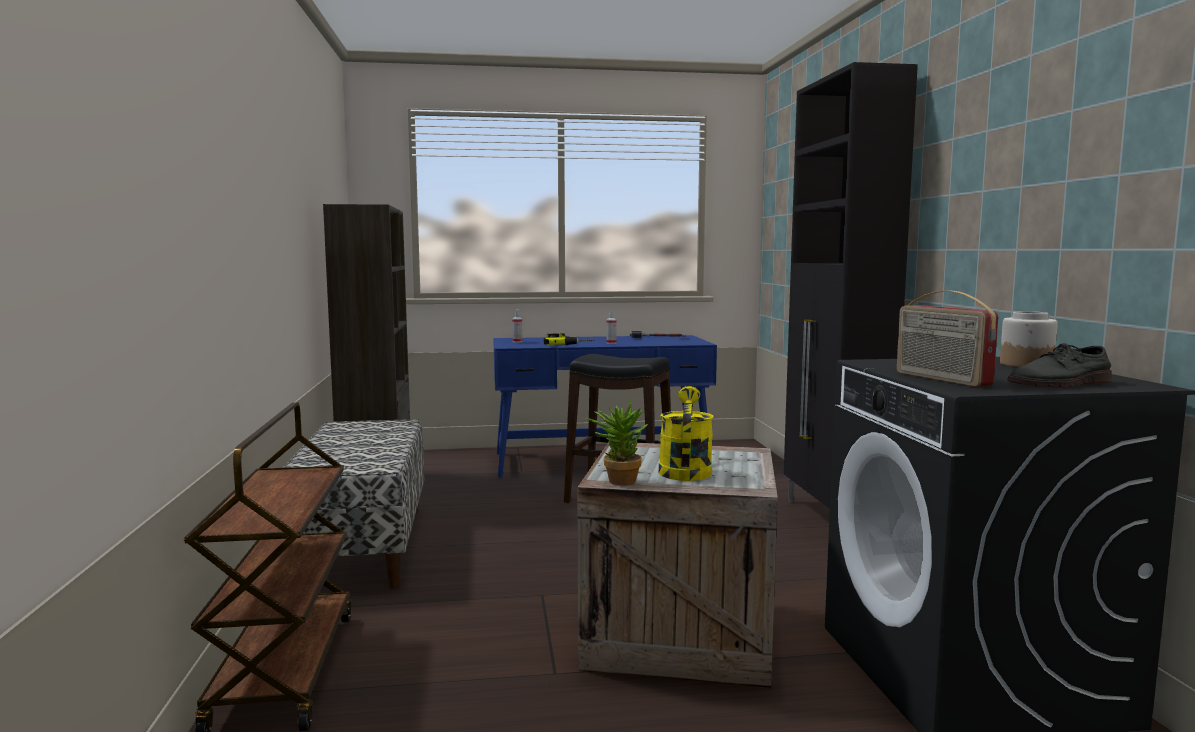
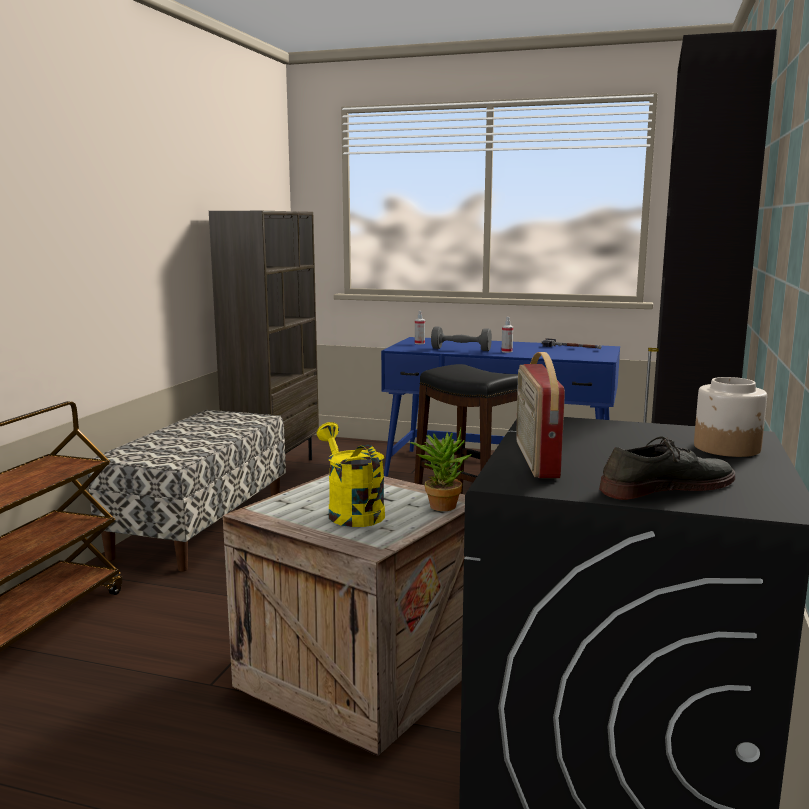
camera: 25 degrees right, 5 degrees up
power drill [543,333,594,345] -> grey dumbbell [431,327,492,351]
potted plant [586,399,648,486] -> potted plant moved to [410,428,472,511]
yellow watering can [659,386,713,481] -> yellow watering can turned 60 degrees counterclockwise [317,422,385,527]
grey shoe [1007,343,1112,387] -> grey shoe turned 150 degrees clockwise [599,437,735,500]

